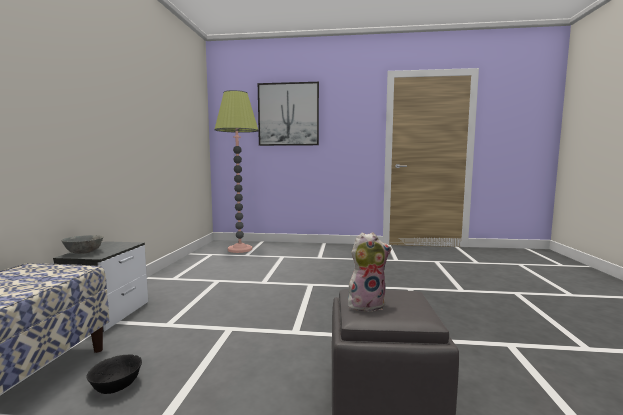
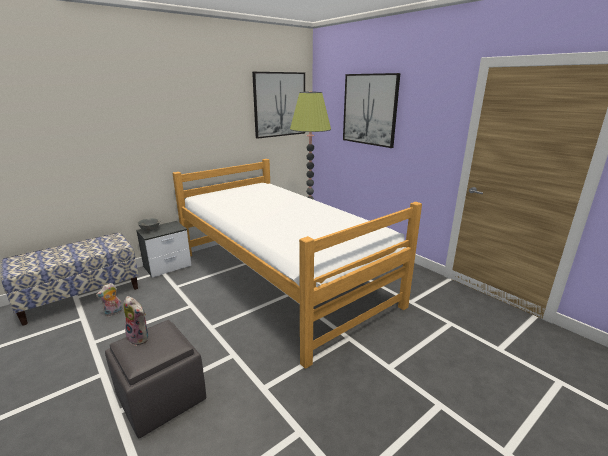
camera: 45 degrees right, 15 degrees up
black bowl [86,354,142,394] -> plush toy [96,283,123,316]
none -> bed [173,159,422,369]
none -> picture [252,72,305,139]

